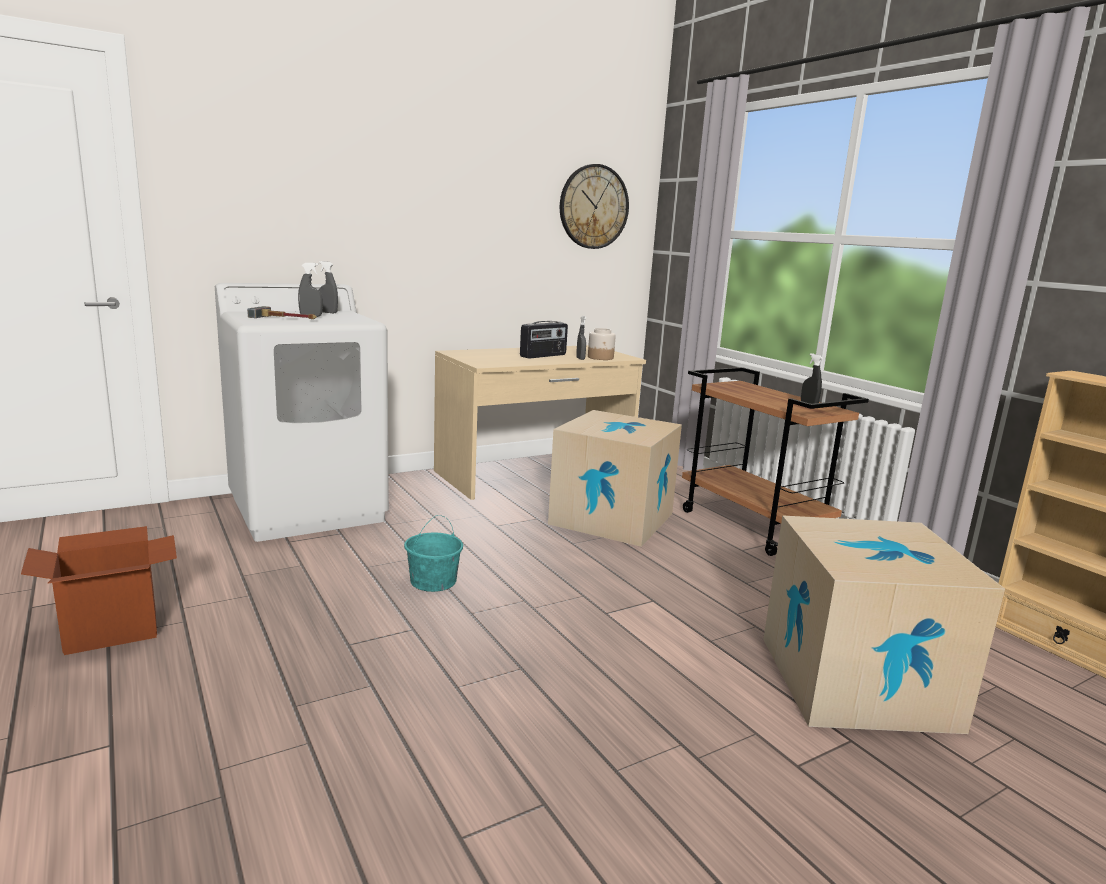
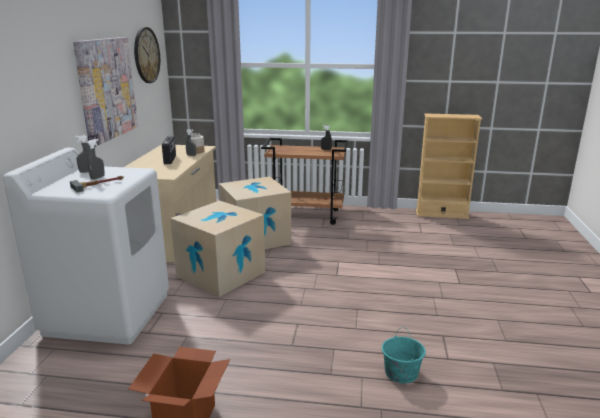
camera: 50 degrees left, 5 degrees up
turquoise bucket [404,515,463,592] -> turquoise bucket moved to [382,327,426,383]
cardboard box [763,515,1005,734] -> cardboard box moved to [170,201,265,297]
none -> picture [73,37,138,147]

